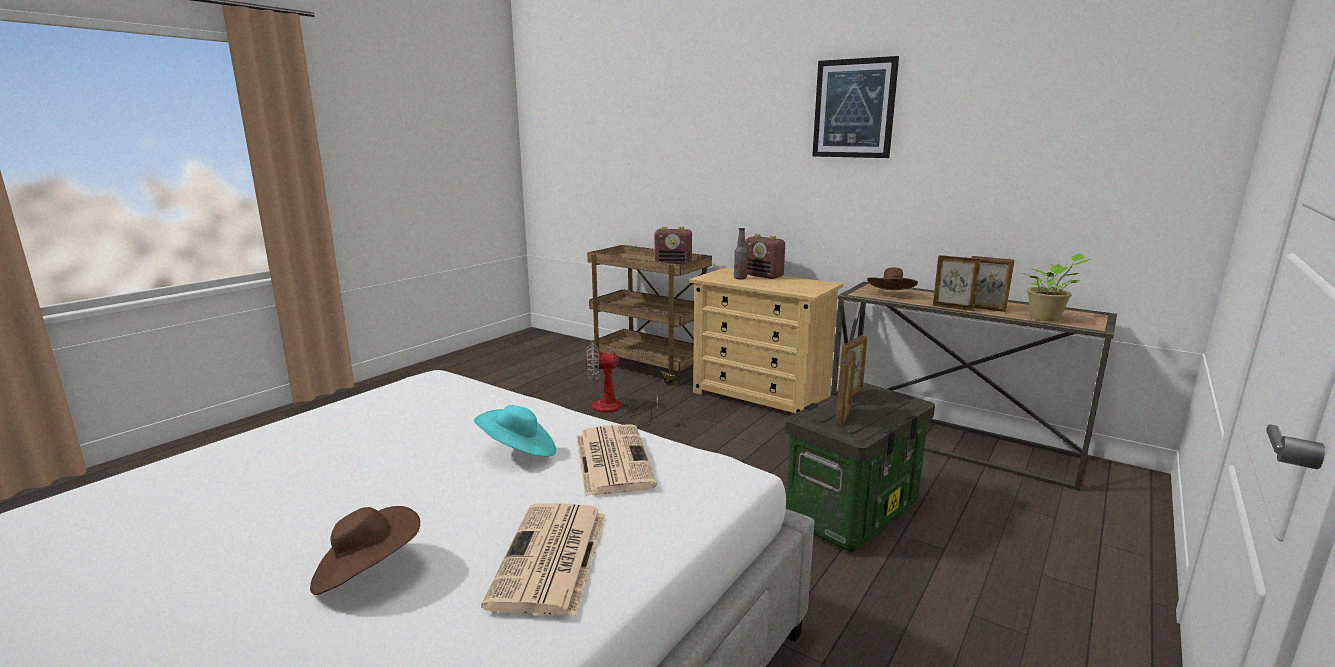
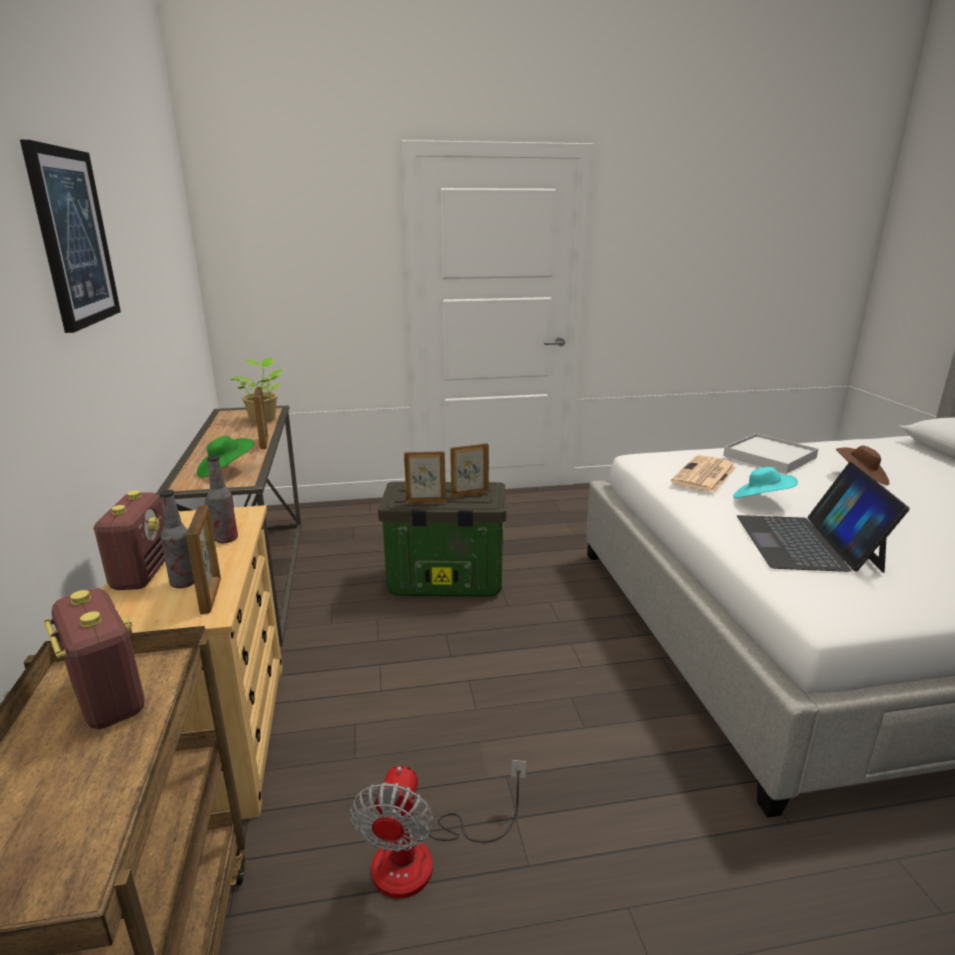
camera: 135 degrees left, 5 degrees up
newspaper [481,503,605,616] -> white tray [723,433,818,474]
fan [586,343,658,426] -> fan turned 60 degrees clockwise [350,760,526,899]
brown hat [867,267,918,290] -> green hat [197,436,255,478]
picture frame [971,256,1015,312] -> picture frame moved to [186,505,221,614]
none -> bottle [207,455,238,543]
none -> laptop [737,462,910,573]

